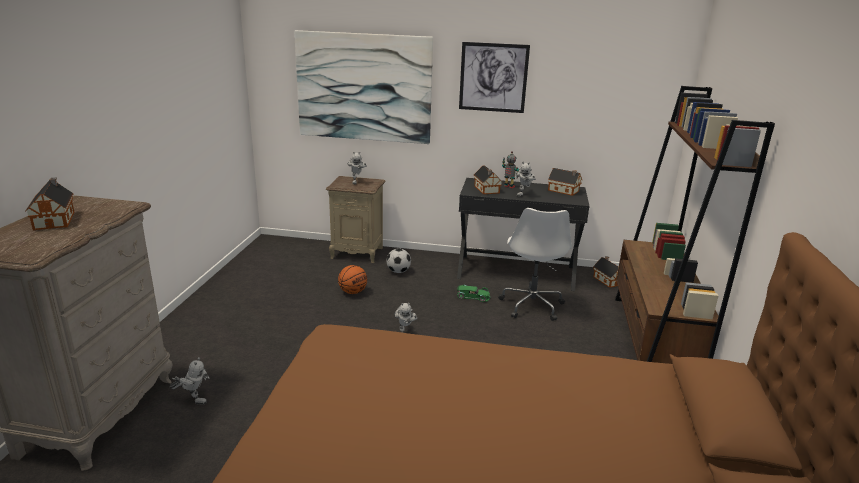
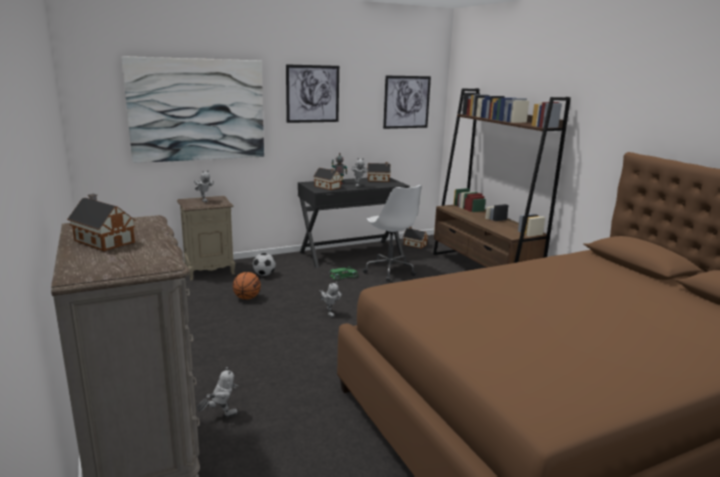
camera: 35 degrees left, 5 degrees down
none -> picture [383,75,431,129]

